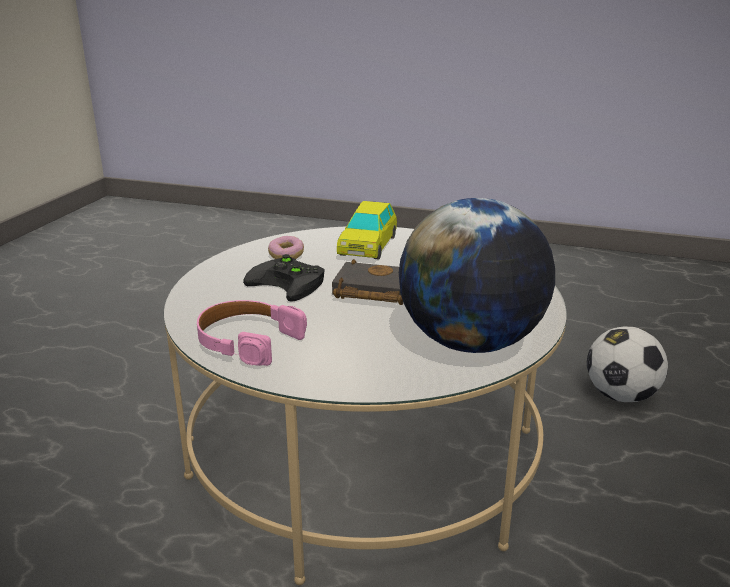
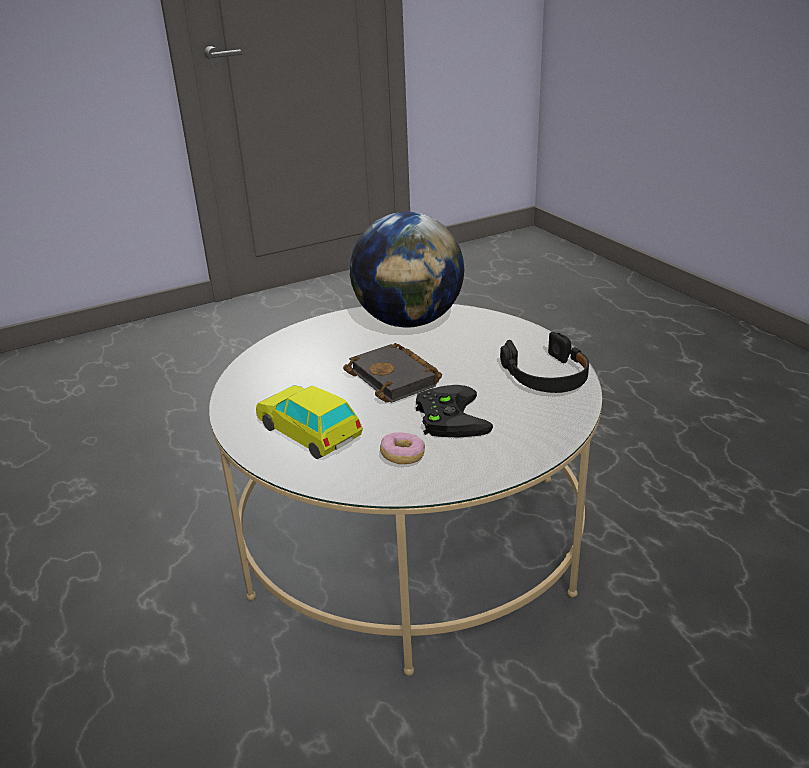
camera: 135 degrees left, 5 degrees up
pink headphones [197,300,307,366] -> black headphones [500,332,589,393]
toy car [337,201,397,259] -> toy car turned 105 degrees counterclockwise [256,385,363,459]
football [587,327,668,402] -> none

